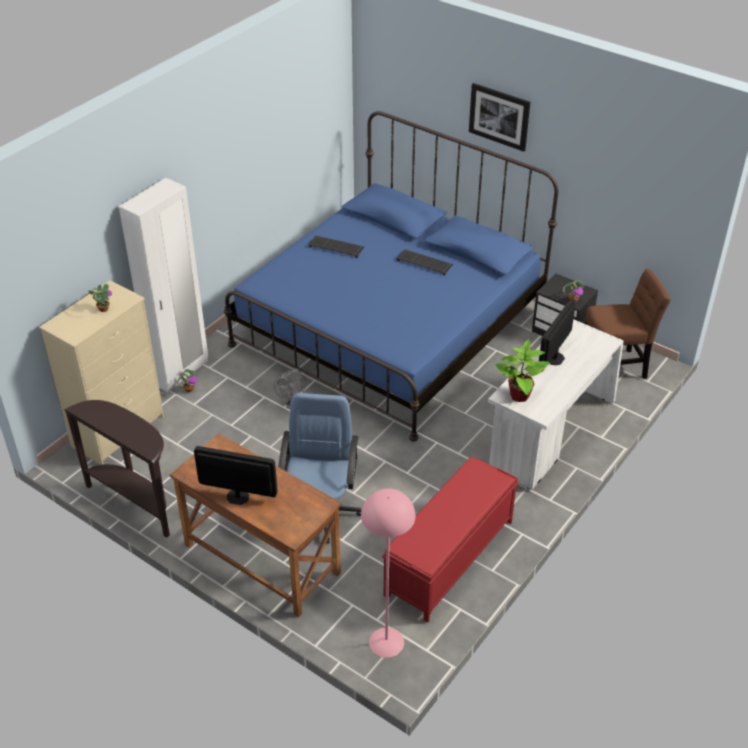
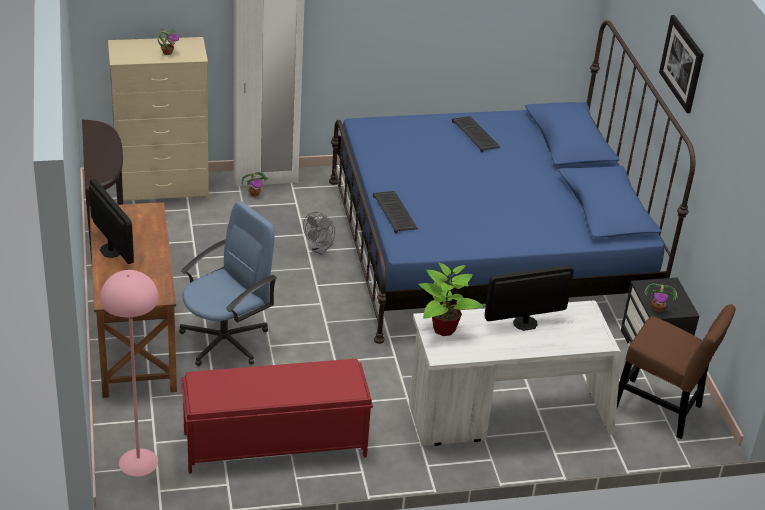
camera: 40 degrees right, 5 degrees down
keyboard [396,249,453,276] -> keyboard moved to [373,191,418,233]

